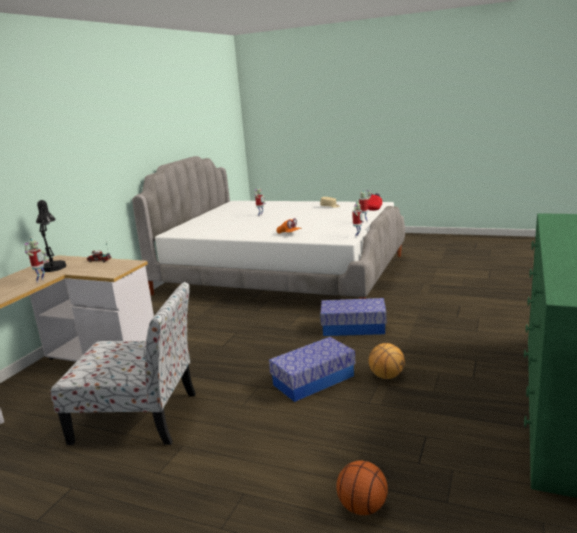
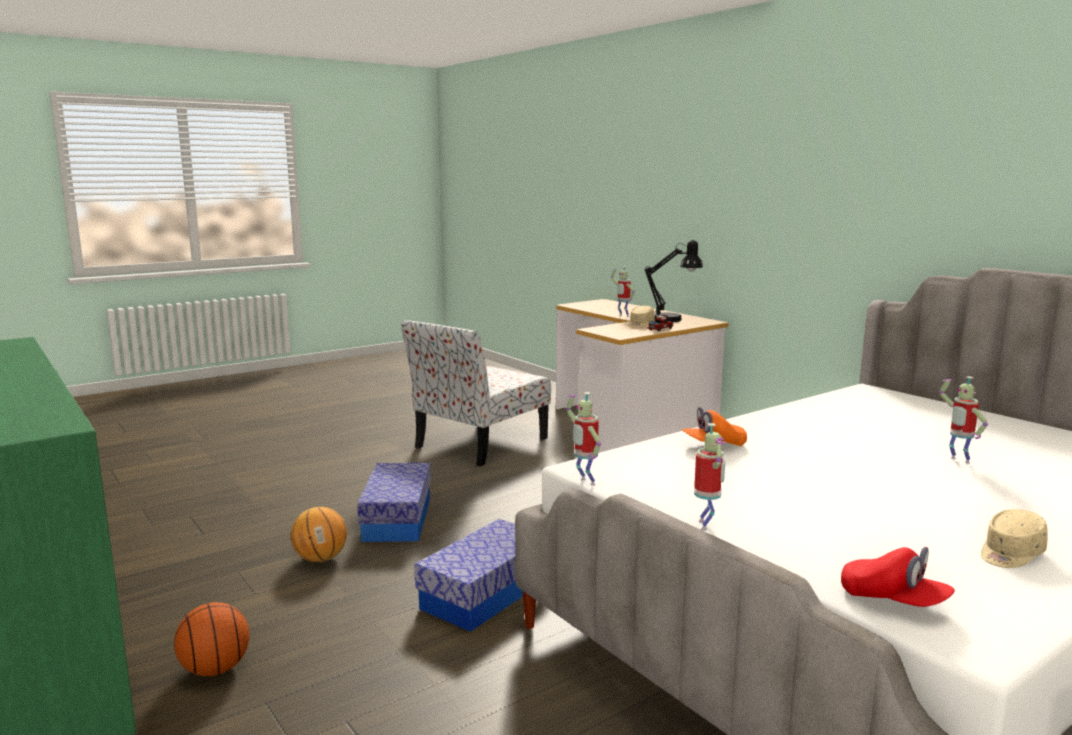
camera: 120 degrees right, 5 degrees down
basketball [336,461,388,515] -> basketball moved to [174,602,250,676]
none -> beige cap [629,306,655,328]

